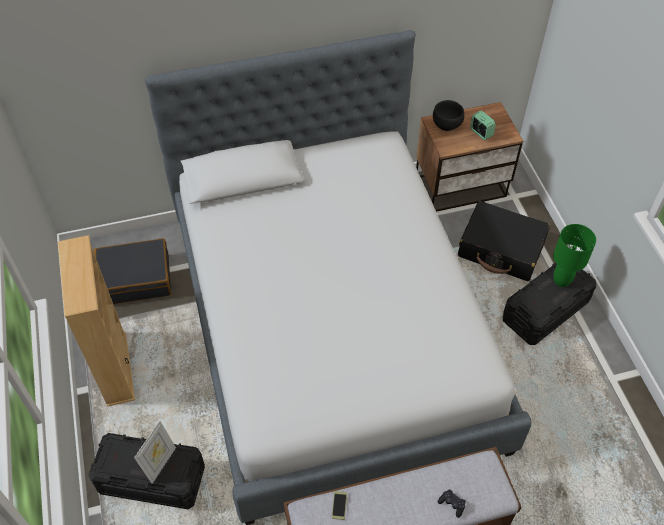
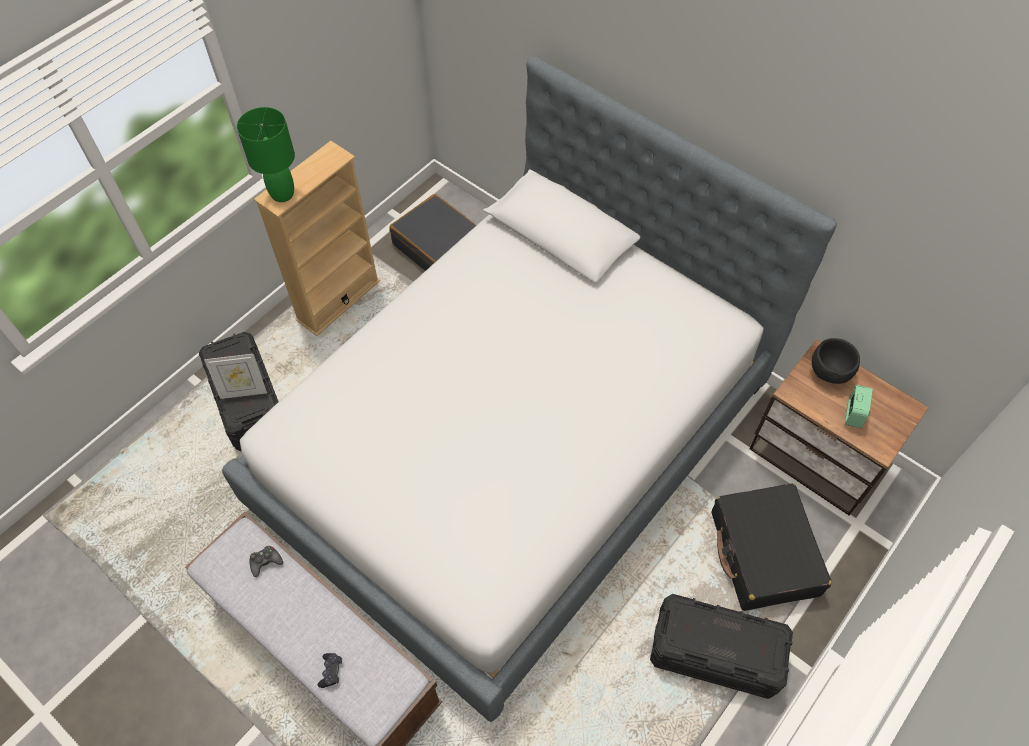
camera: 55 degrees right, 5 degrees up
phone [332,491,347,520] -> black game controller [249,546,283,577]
green table lamp [553,224,596,287] -> green table lamp moved to [237,107,295,202]

